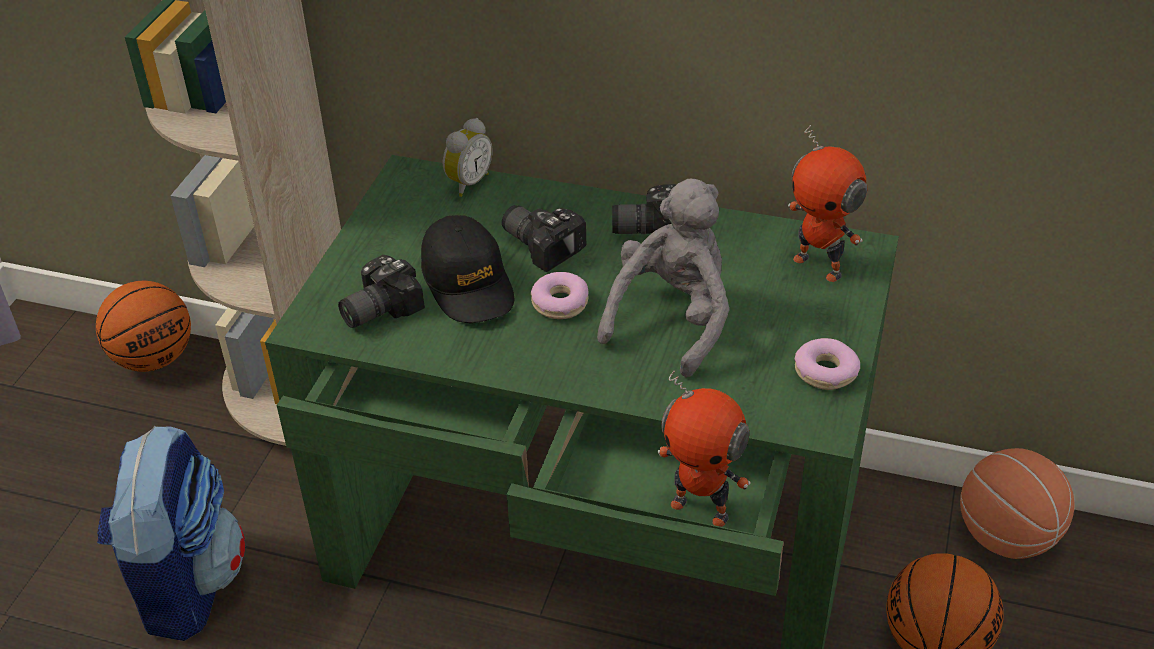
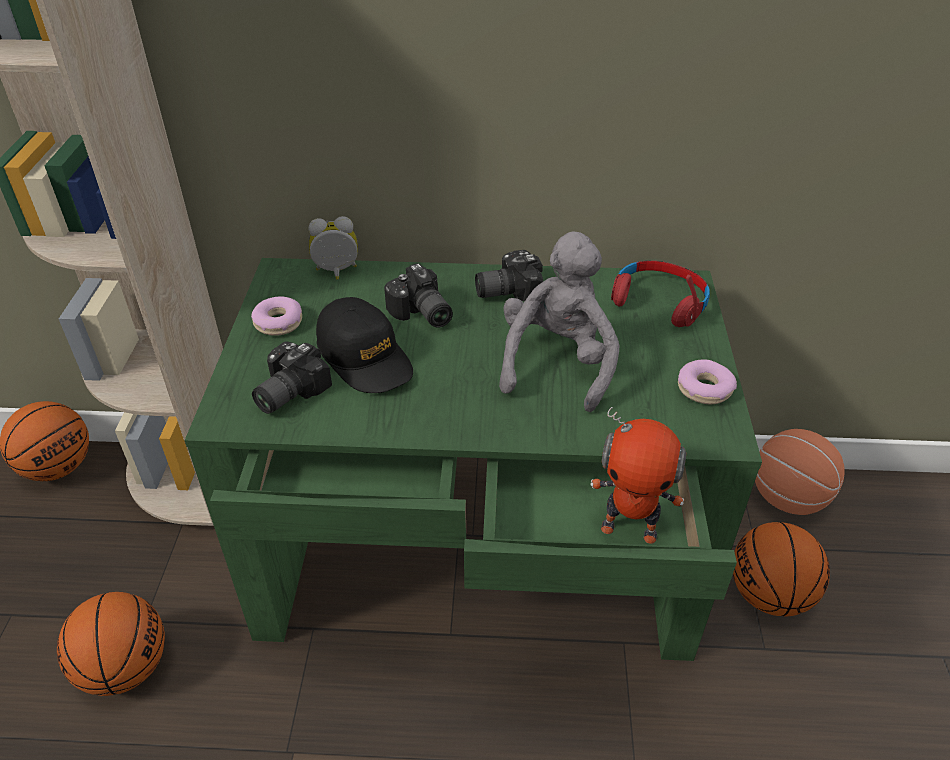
camera: 15 degrees left, 0 degrees up
backpack [97,426,245,641] -> basketball [57,592,165,696]
alarm clock [443,118,493,197] -> alarm clock turned 120 degrees counterclockwise [308,216,358,280]
camera [502,205,586,272] -> camera turned 150 degrees counterclockwise [384,263,453,328]
donut [531,272,588,319] -> donut moved to [251,297,302,336]
toy robot [788,125,867,282] -> red headphones [611,261,710,327]

